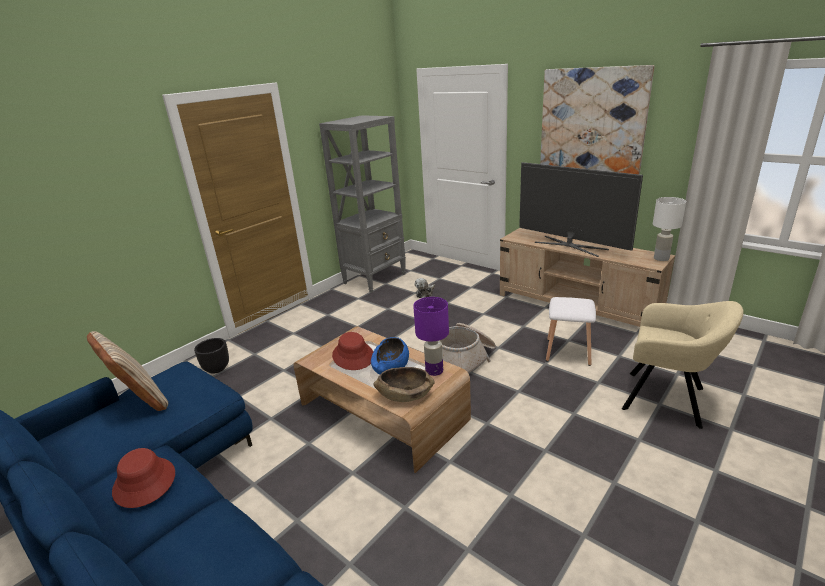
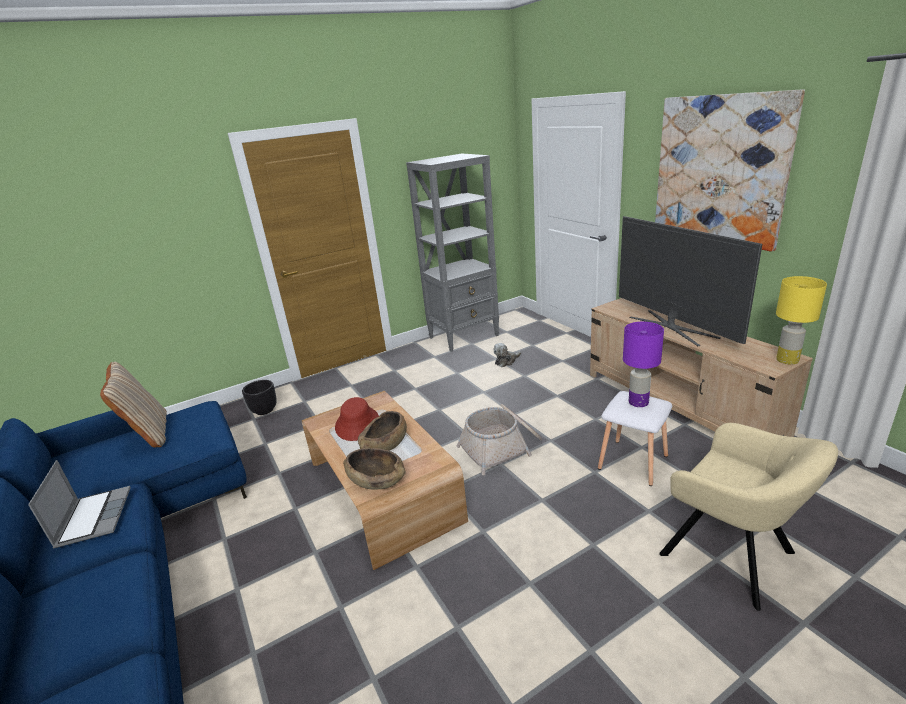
camera: 20 degrees right, 0 degrees up
red hat [112,448,175,508] -> laptop [28,460,131,548]
blue bowl [371,337,409,374] -> brown bowl [358,411,407,451]
purple table lamp [413,297,449,376] -> purple table lamp moved to [623,322,664,407]
white table lamp [653,197,686,261] -> yellow table lamp [776,276,827,365]

